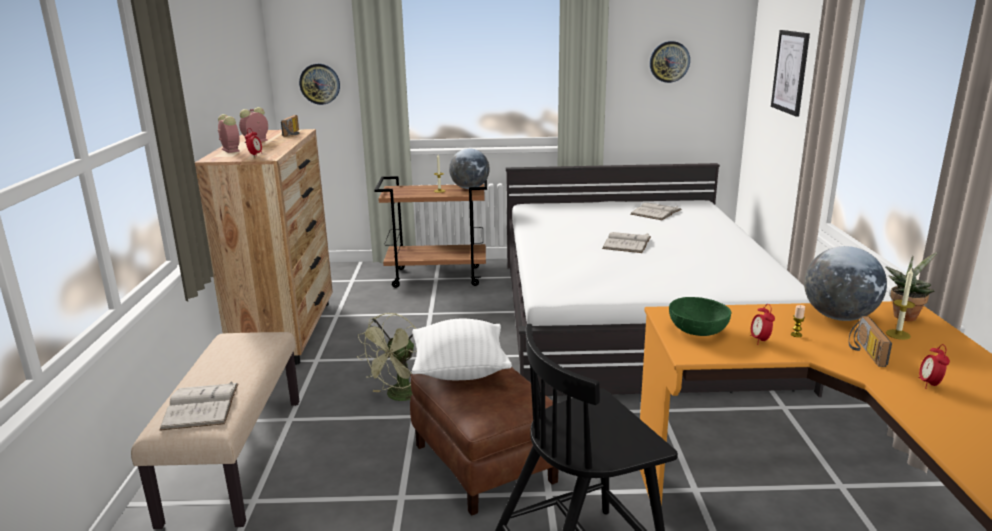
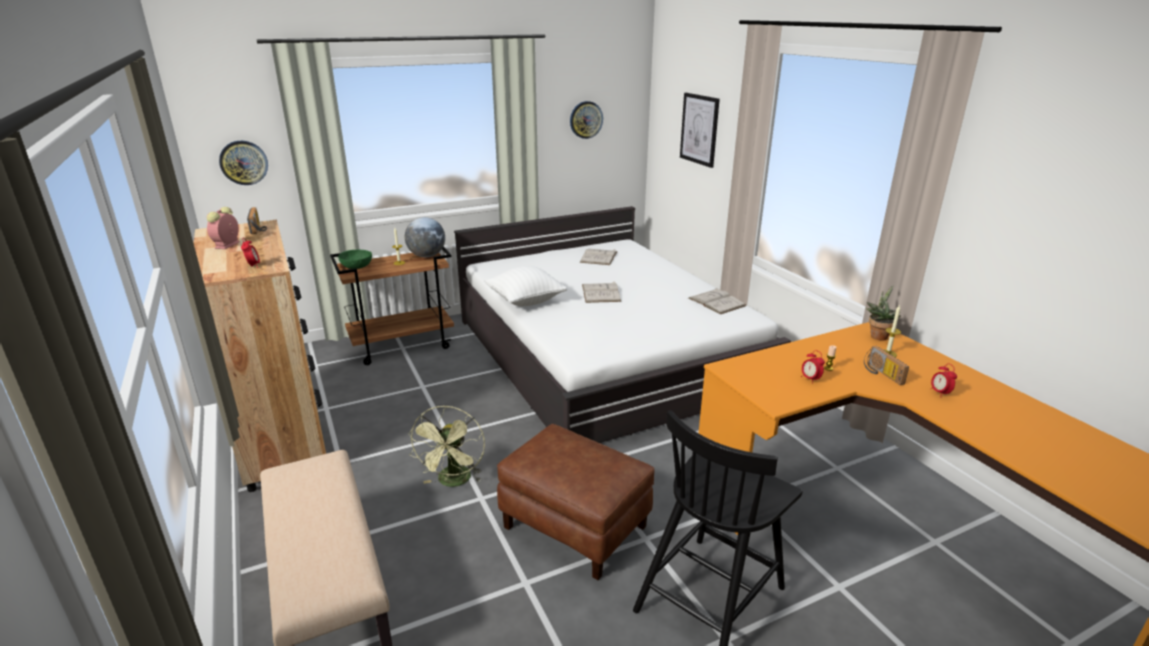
camera: 25 degrees left, 5 degrees up
white book [160,381,238,431] -> white book moved to [688,288,746,314]
alarm clock [218,114,240,153] -> none
white pillow [412,319,512,380] -> white pillow moved to [485,266,567,306]
green bowl [669,297,731,336] -> green bowl moved to [338,250,372,269]
globe [804,246,887,321] -> none

